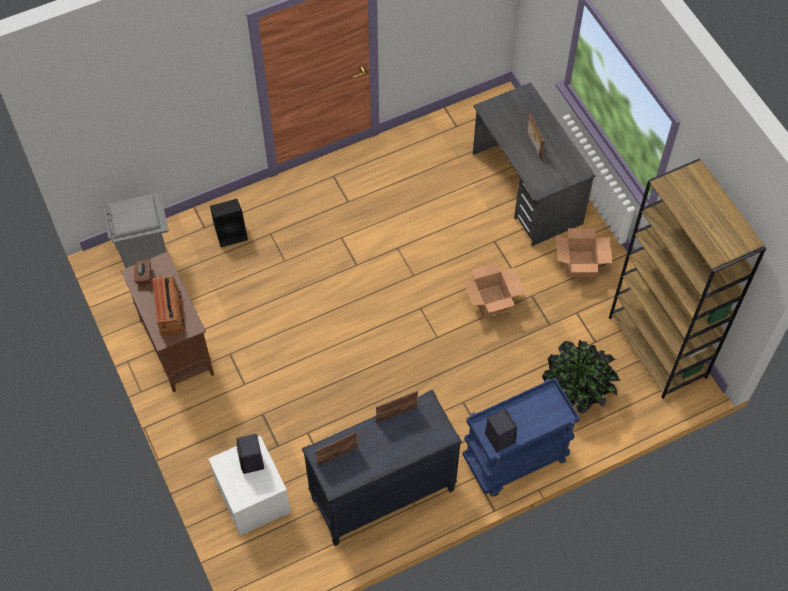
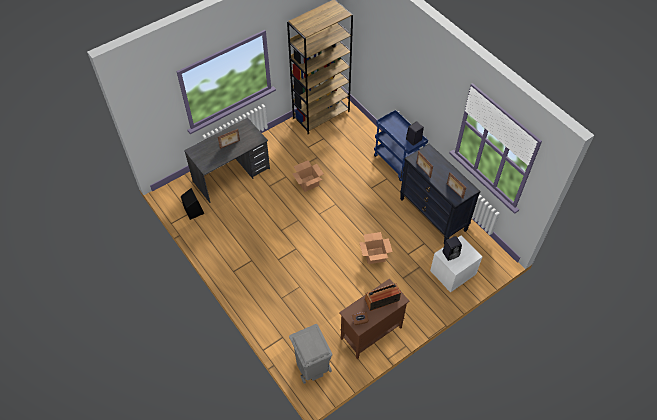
camera: 100 degrees left, 5 degrees down
black speaker [210,199,248,247] -> black speaker moved to [181,188,205,220]
potted plant [542,340,620,414] -> none
cardboard box [556,228,613,277] -> cardboard box moved to [359,232,392,264]

